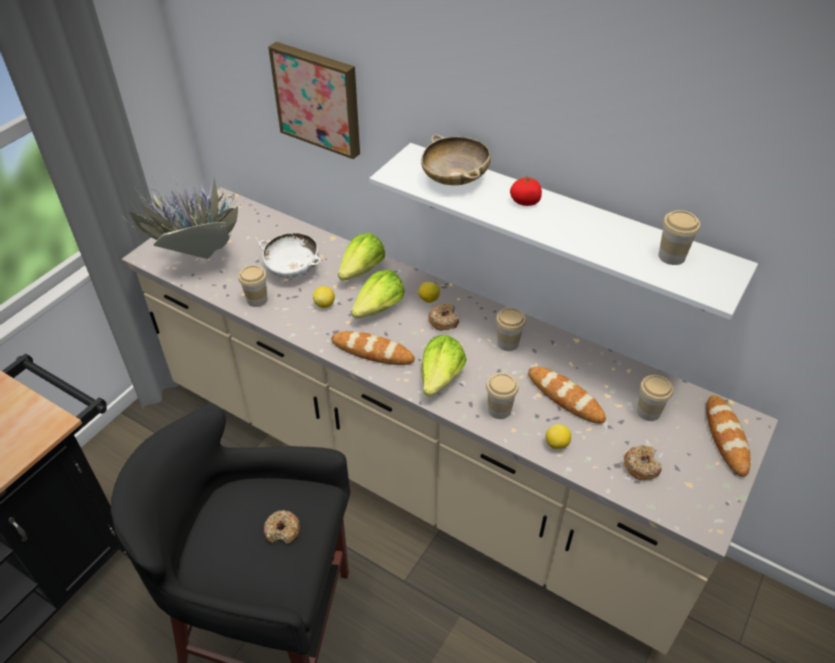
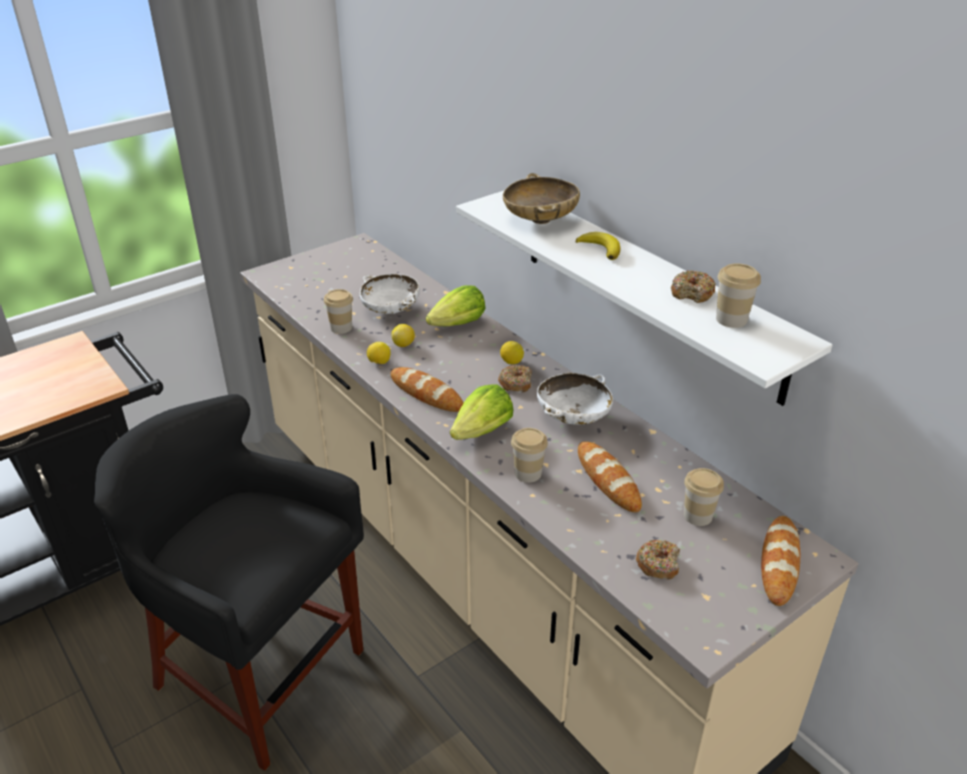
camera: 20 degrees right, 10 degrees down
potted plant [121,170,245,259] -> none
donut [264,510,300,544] -> donut moved to [671,270,716,303]
picture [268,42,360,159] -> none
lettuce [351,270,404,318] -> none
cup [496,308,526,351] -> white bowl [537,373,613,425]
tomato [510,175,542,206] -> banana [576,232,621,260]
lemon [546,424,571,449] -> lemon moved to [367,342,391,364]

